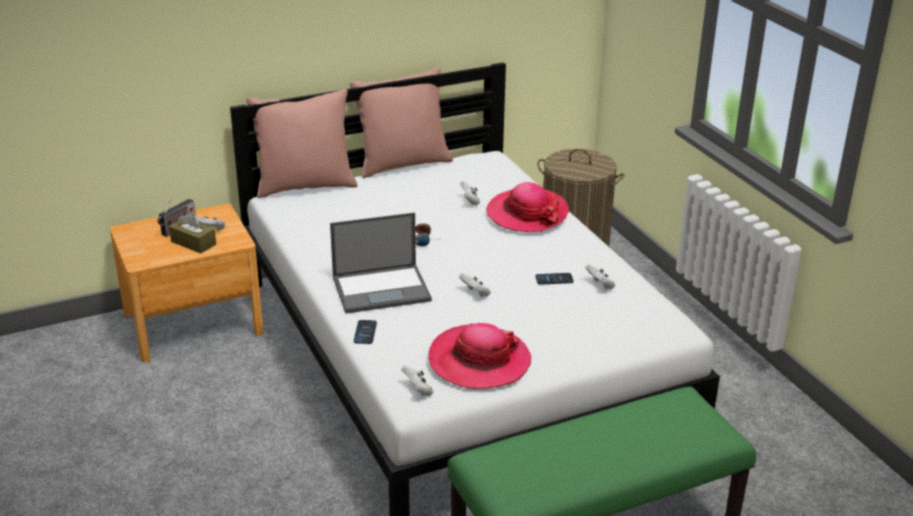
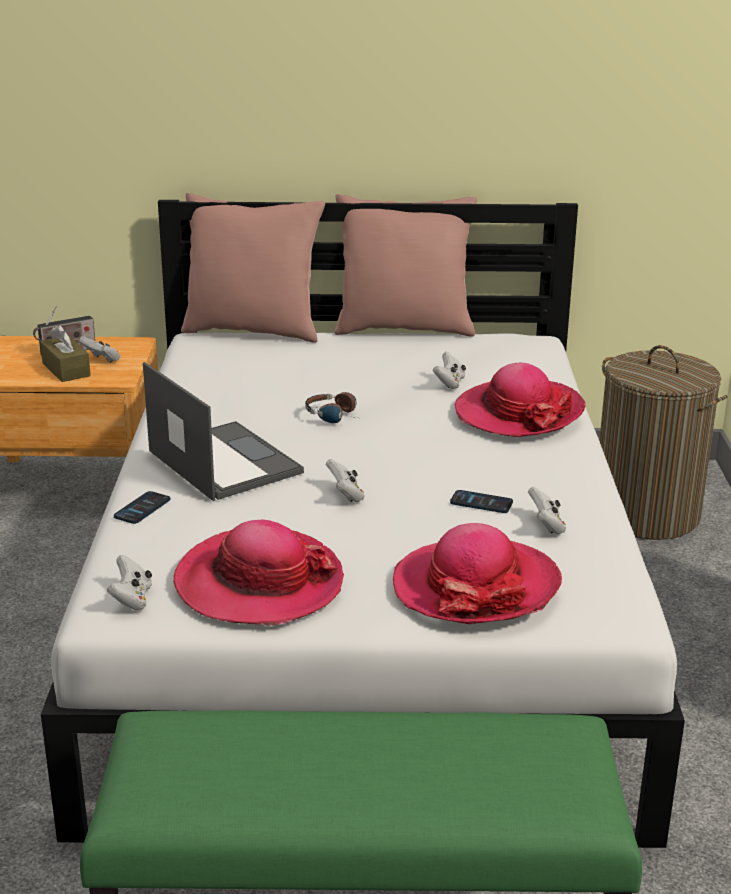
camera: 25 degrees right, 5 degrees down
laptop [330,212,432,314] -> laptop turned 135 degrees counterclockwise [143,362,304,501]
none -> hat [393,523,562,624]

